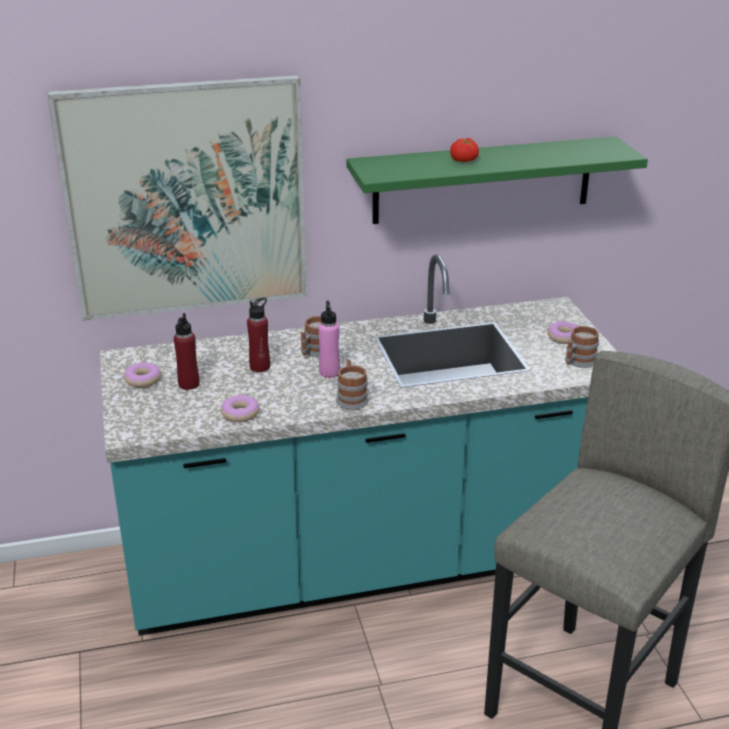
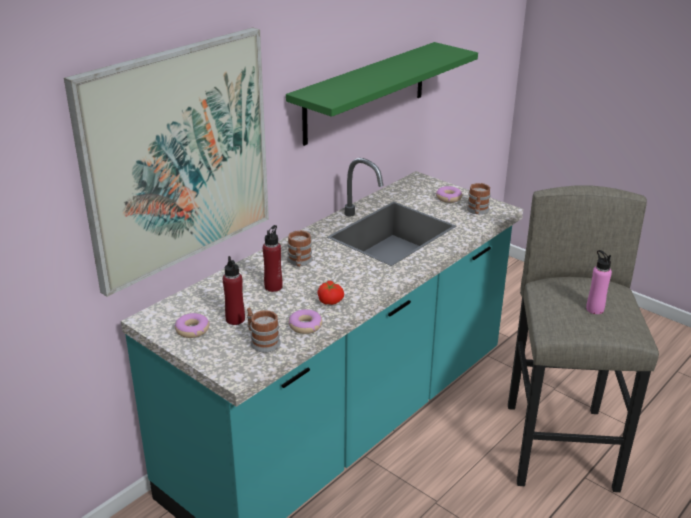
camera: 35 degrees left, 0 degrees up
pink bottle [318,301,340,378] -> pink bottle moved to [586,250,612,314]
mug [336,359,369,410] -> mug moved to [247,308,281,352]
tomato [450,138,479,162] -> tomato moved to [317,281,344,305]

